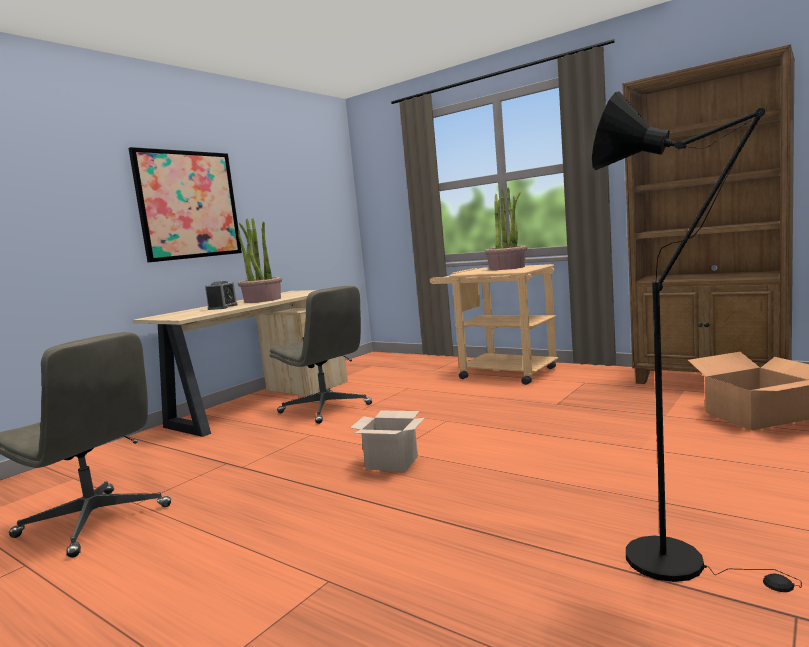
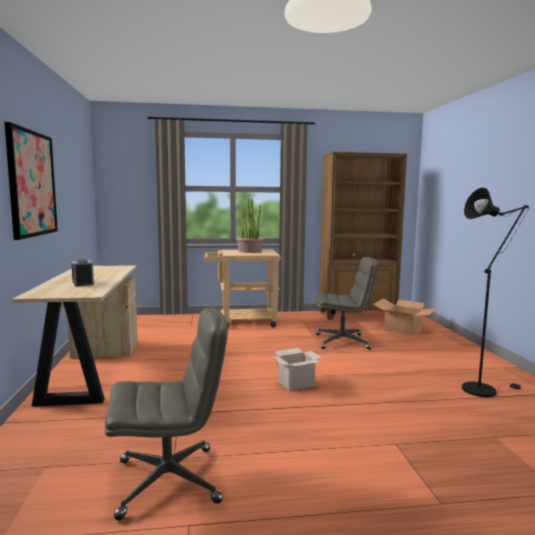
camera: 45 degrees left, 0 degrees up
potted plant [238,218,282,303] -> none
grey office chair [269,286,372,424] -> grey office chair moved to [314,257,378,350]

